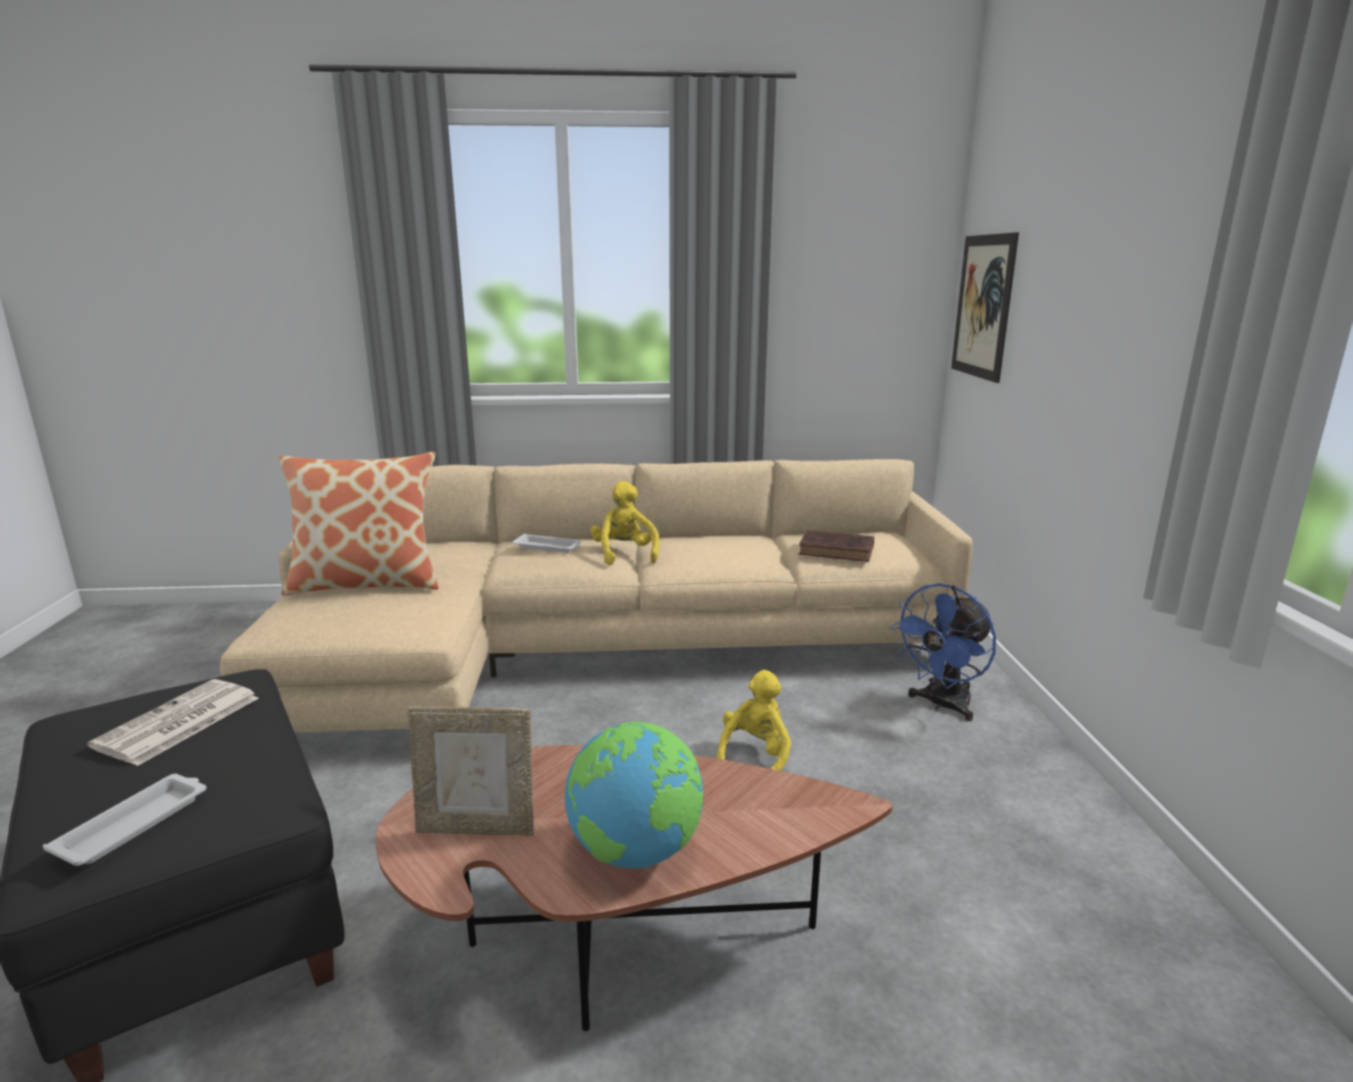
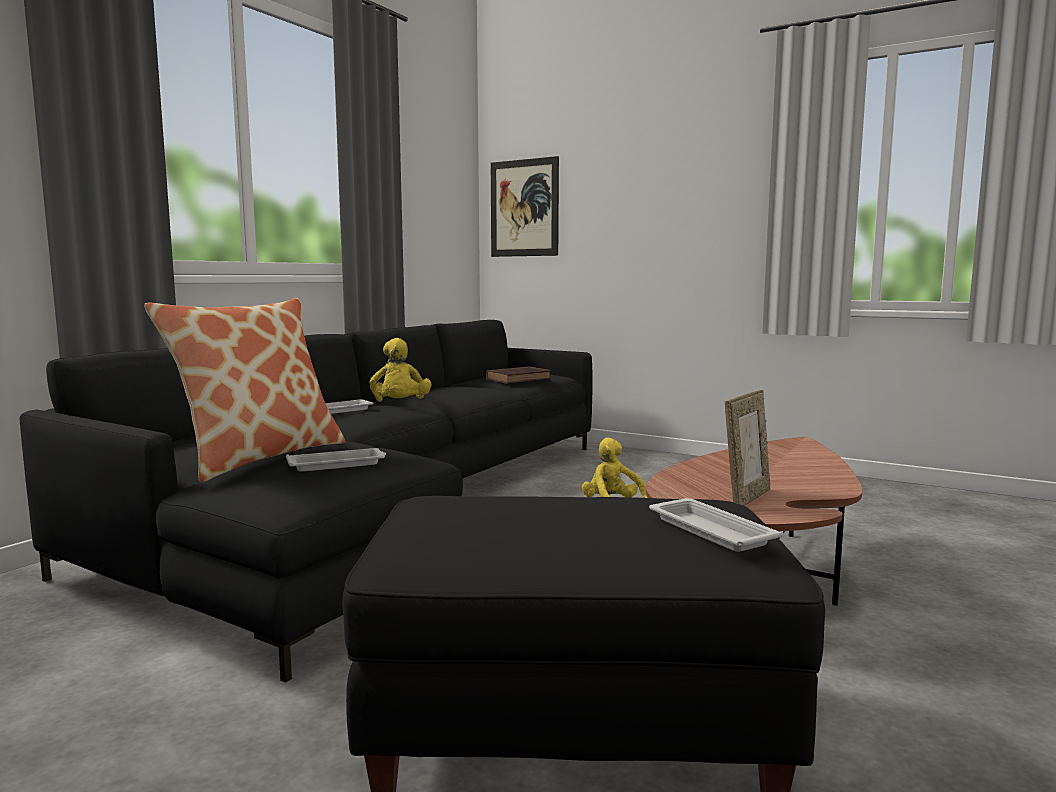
camera: 55 degrees left, 10 degrees down
newspaper [87,679,259,766] -> none
beige sofa [220,459,973,732] -> black sofa [20,320,592,683]
globe [565,722,703,868] -> none
yellow plush toy [591,481,660,565] -> yellow plush toy turned 120 degrees counterclockwise [370,338,431,402]
blue fan [890,583,996,721] -> none
none -> white tray [286,448,386,472]

